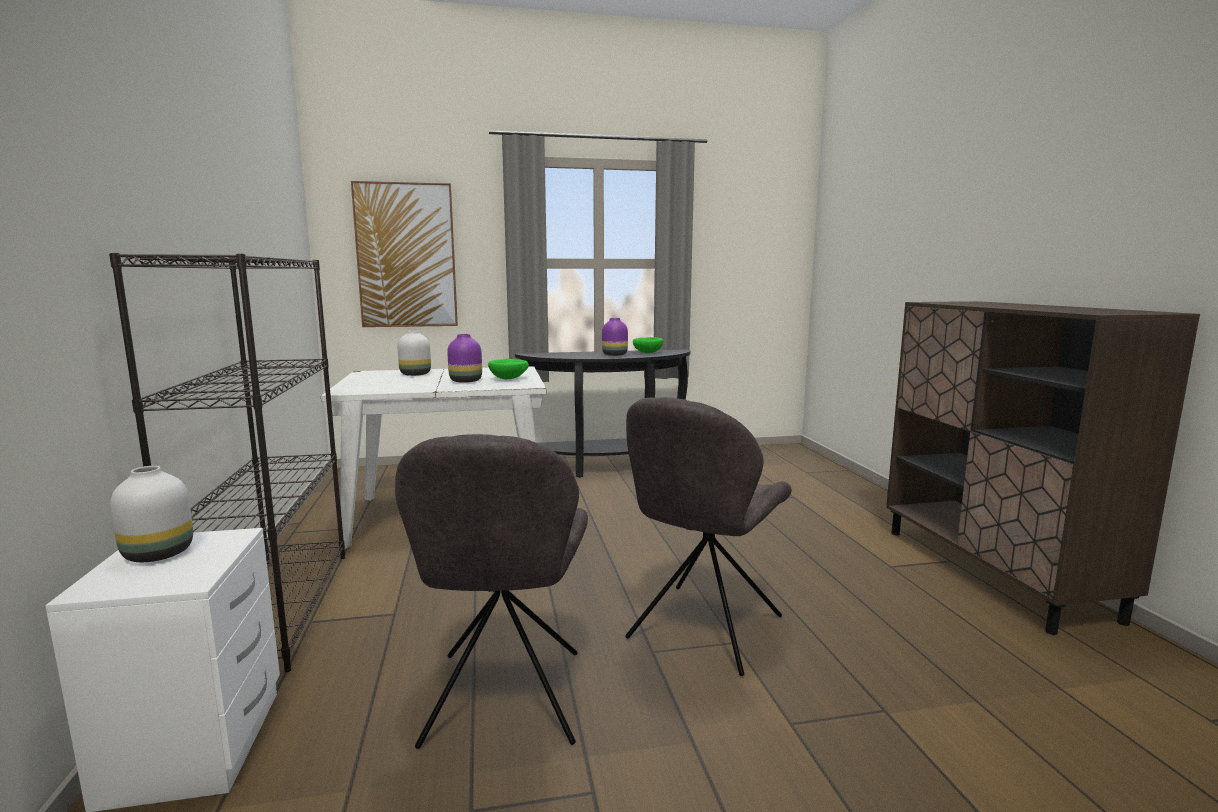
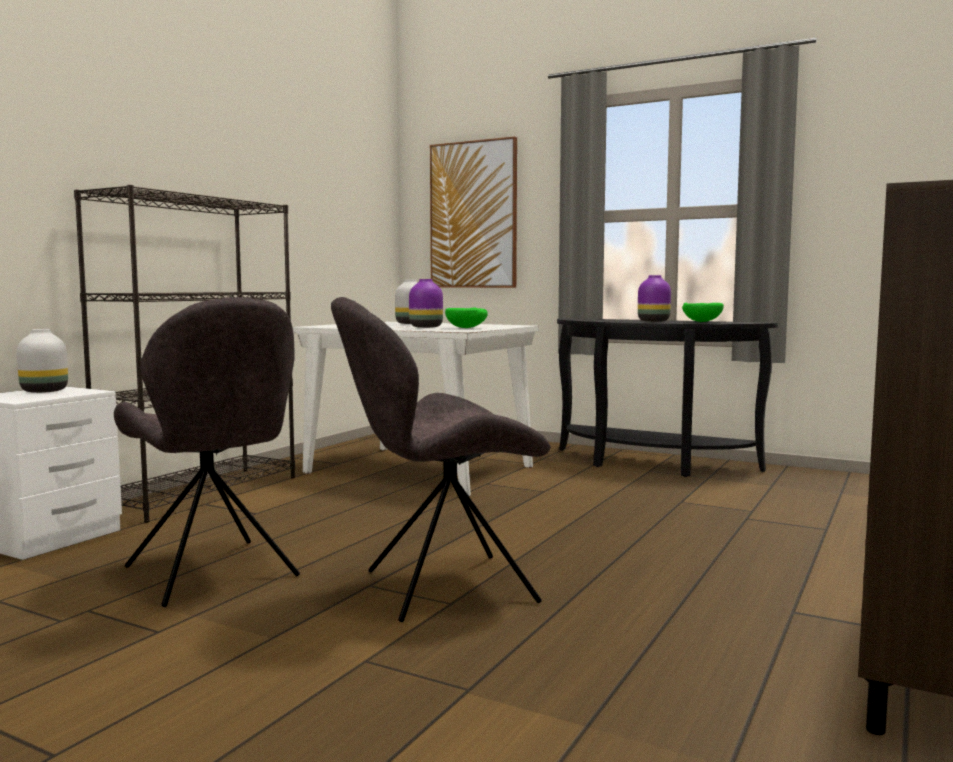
camera: 40 degrees right, 5 degrees down
grey chair [395,434,588,749] -> grey chair turned 75 degrees counterclockwise [114,297,300,607]

